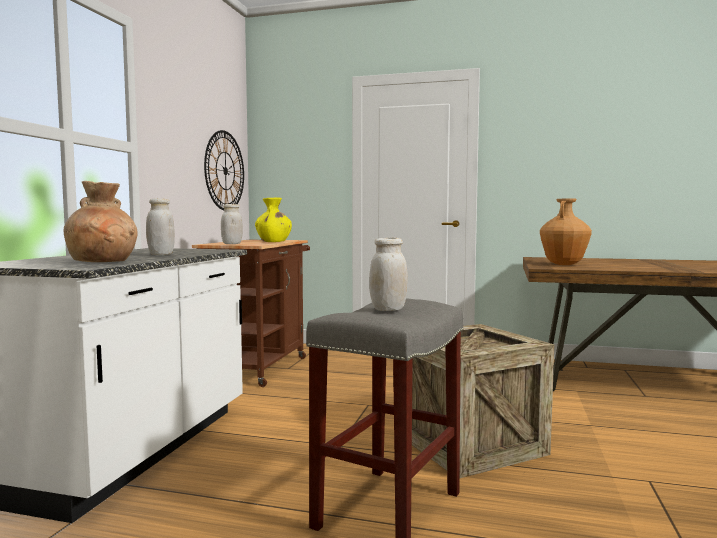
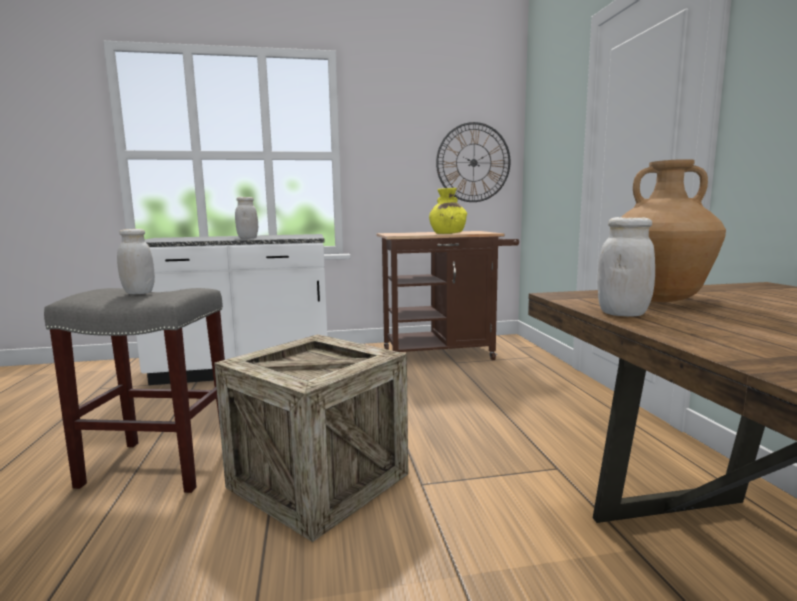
camera: 65 degrees right, 5 degrees up
brown vase [64,181,138,262] -> none
white jar [221,204,243,244] -> white jar moved to [597,217,655,317]

